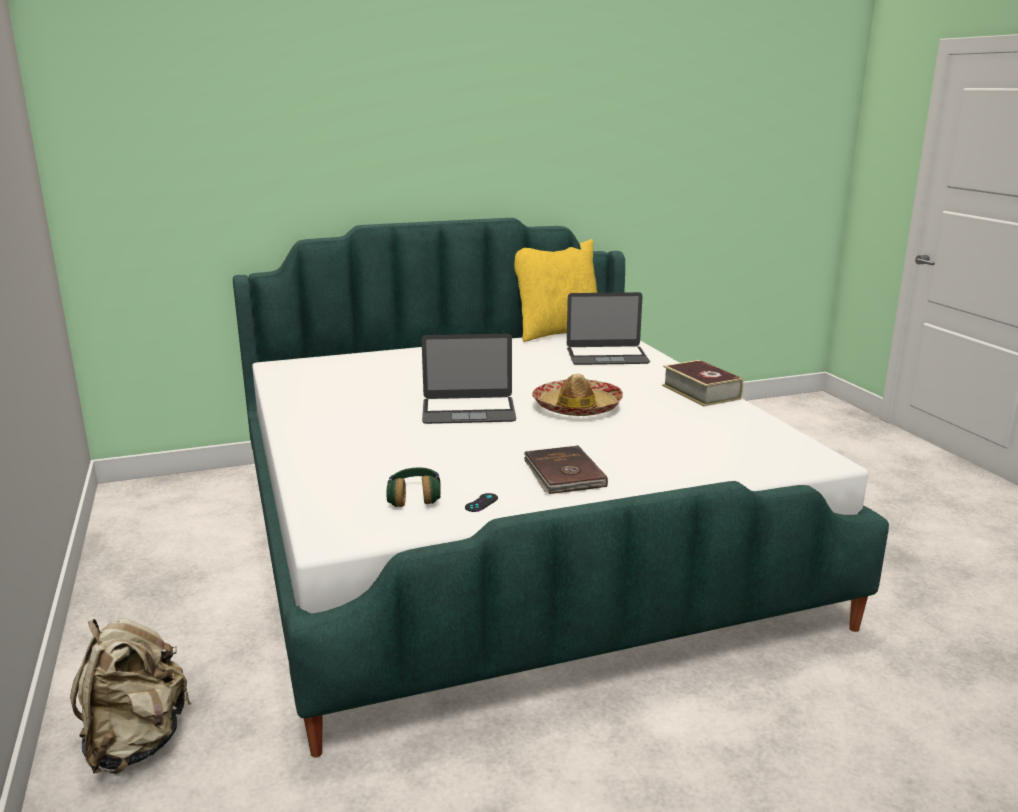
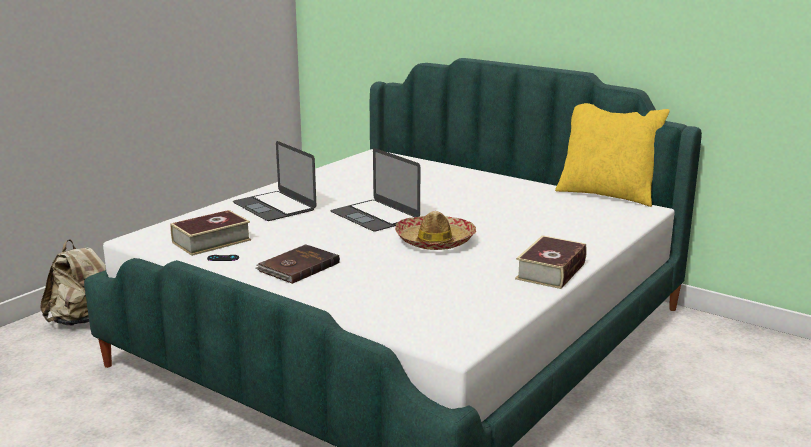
camera: 55 degrees right, 0 degrees up
headphones [386,467,441,507] -> book [170,210,251,256]
laptop [567,292,650,365] -> laptop moved to [233,141,316,221]

